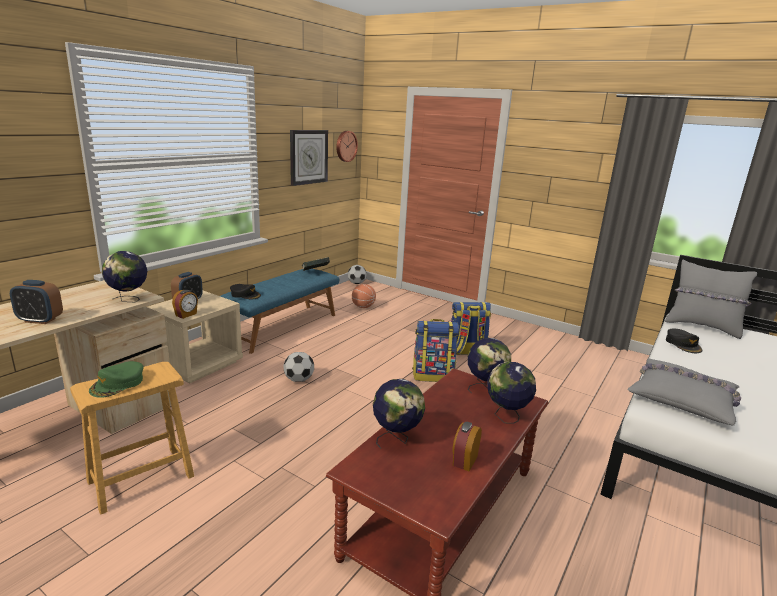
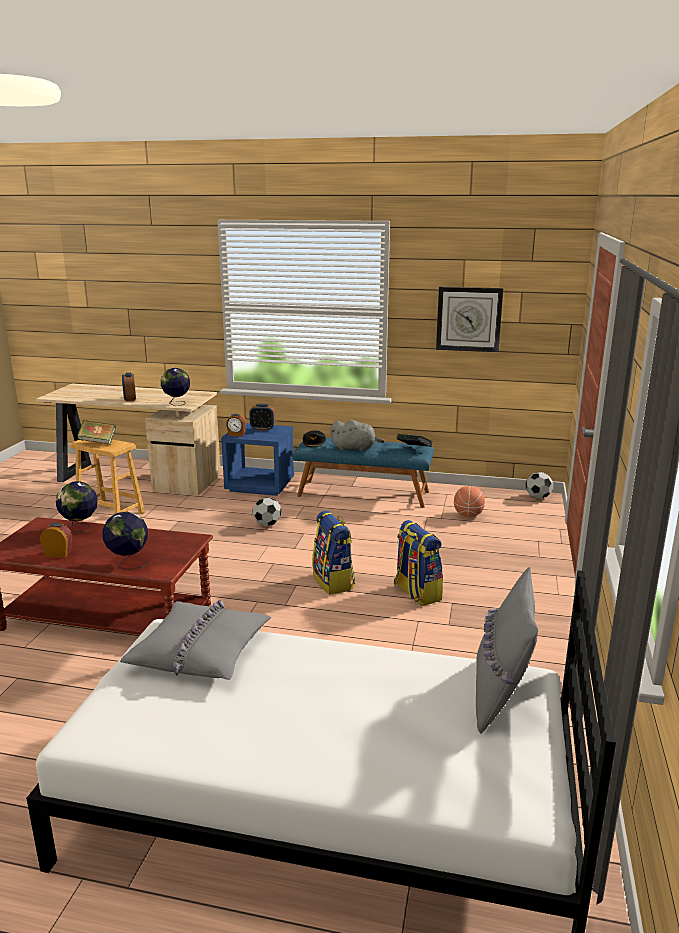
camera: 70 degrees right, 0 degrees up
green cap [89,361,144,398] -> book [78,420,116,445]
beige nightstand [147,291,243,383] -> blue nightstand [221,423,294,496]
wall clock [336,131,358,162] -> none
globe [468,338,511,394] -> none
black cap [666,329,702,353] -> none
none -> grey plush toy [331,420,384,452]

